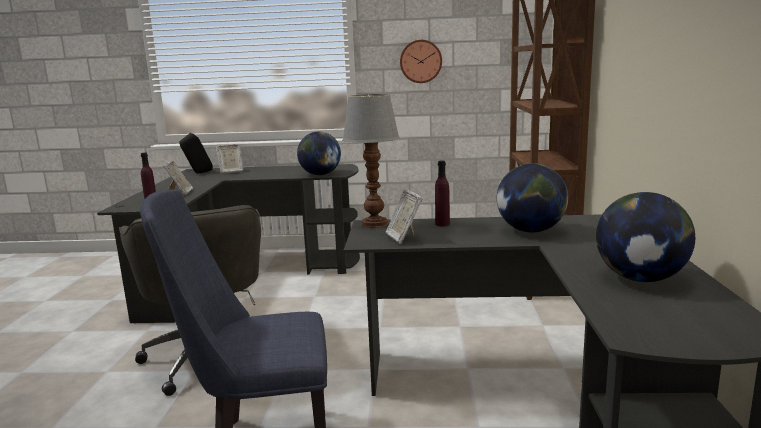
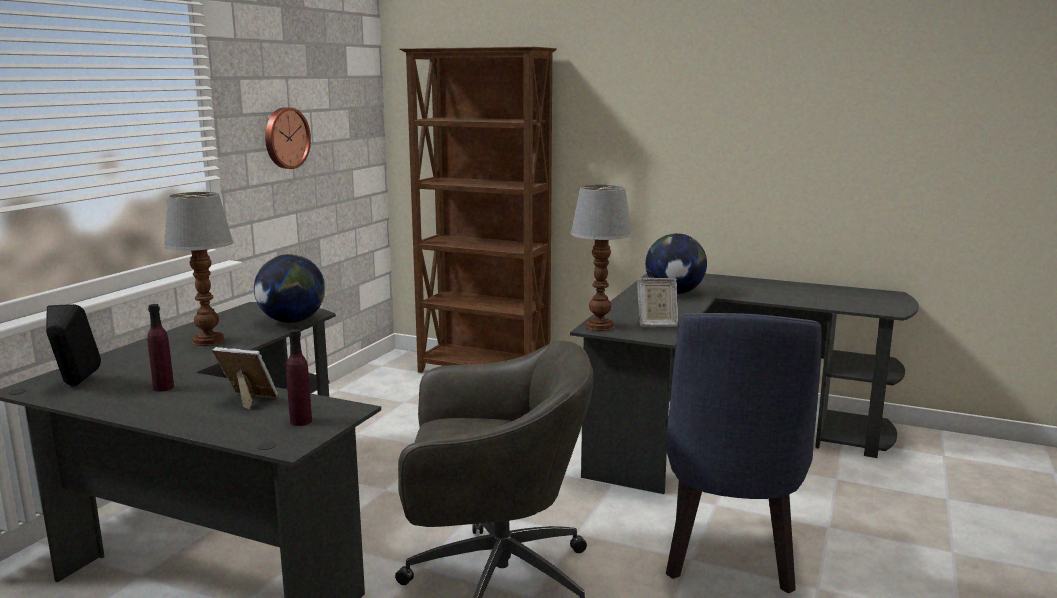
camera: 70 degrees left, 0 degrees up
picture frame [216,144,243,174] -> none
purple bottle [435,161,450,226] -> purple bottle moved to [147,304,174,392]
globe [596,192,695,282] -> none
none -> table lamp [163,192,234,346]

